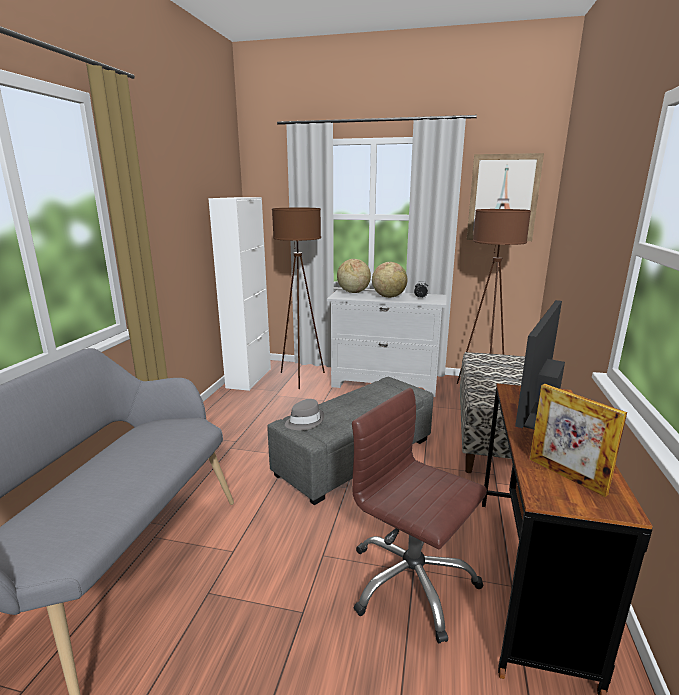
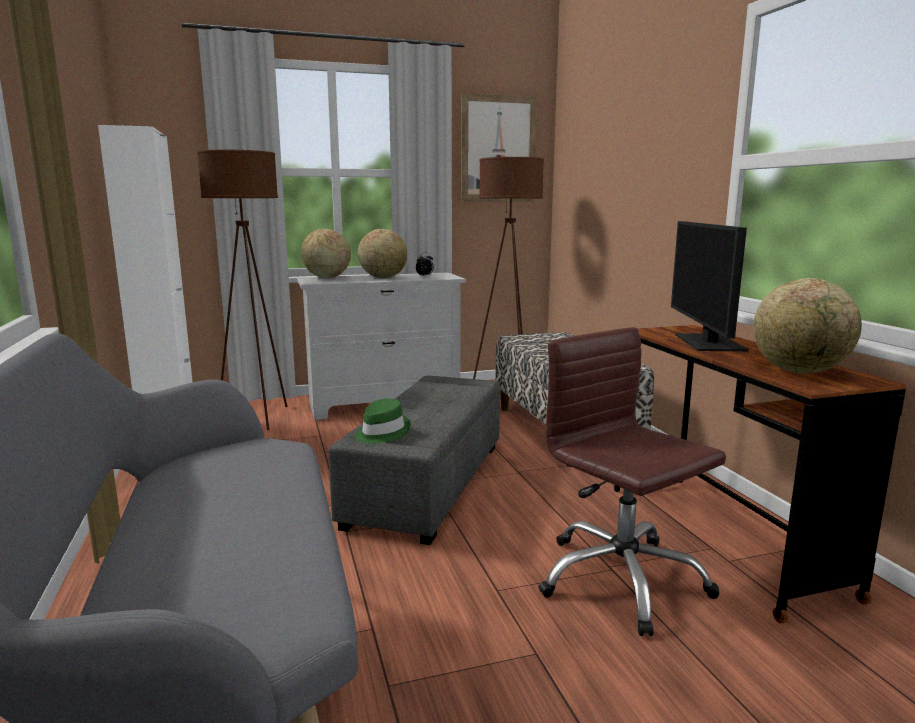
camera: 30 degrees left, 5 degrees down
grey hat [285,399,324,430] -> green hat [355,399,411,444]
brown office chair [352,388,487,644] -> brown office chair turned 45 degrees clockwise [538,327,726,636]
picture frame [530,384,627,497] -> globe [753,278,862,374]

